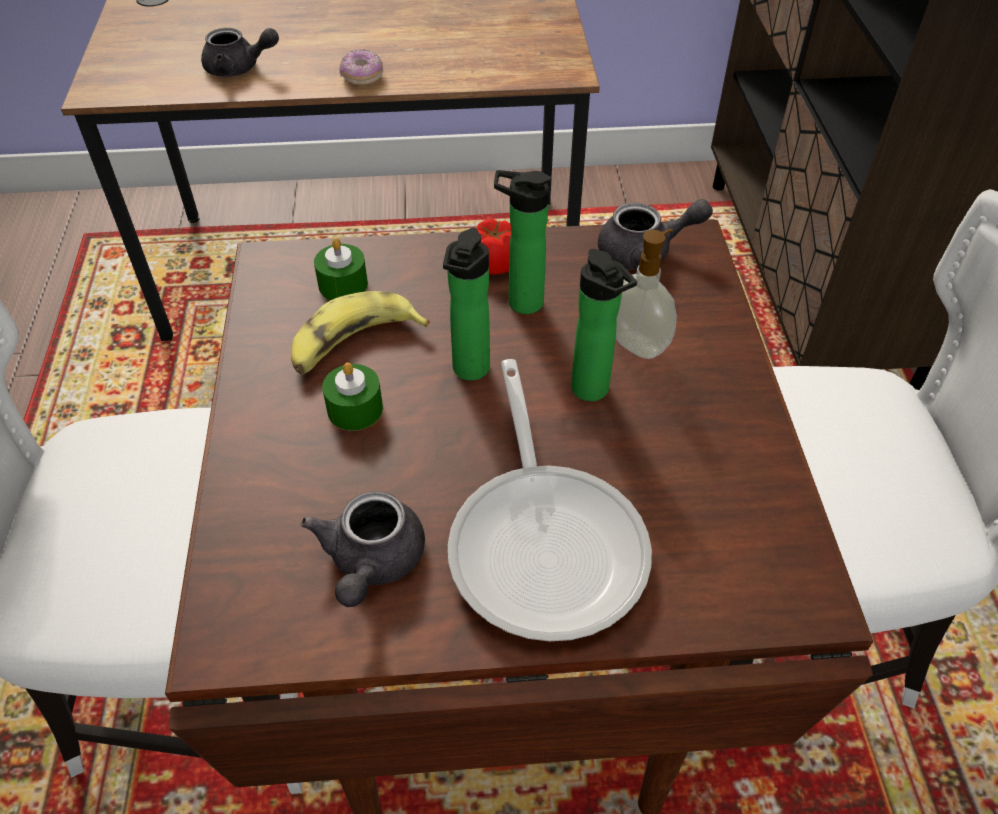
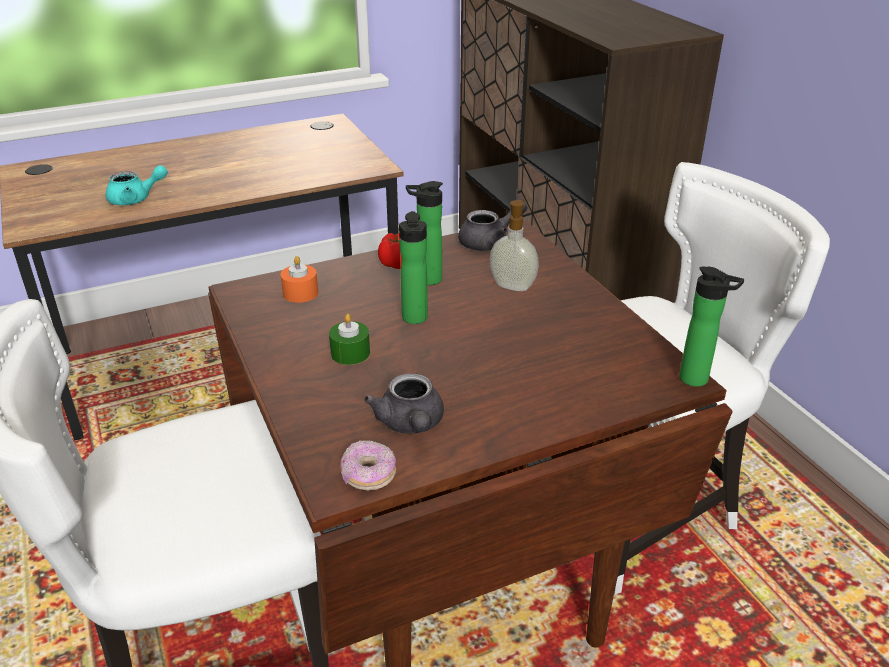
camera: 20 degrees left, 15 degrees down
grey teapot [201,28,279,77] -> turquoise teapot [105,165,168,205]
banana [291,291,430,374] -> none
green candle [314,238,368,300] -> orange candle [281,256,318,303]
donut [339,49,383,85] -> donut moved to [341,440,396,490]
frying pan [448,359,652,641] -> none
bottle [571,249,637,401] -> bottle moved to [679,267,745,387]

